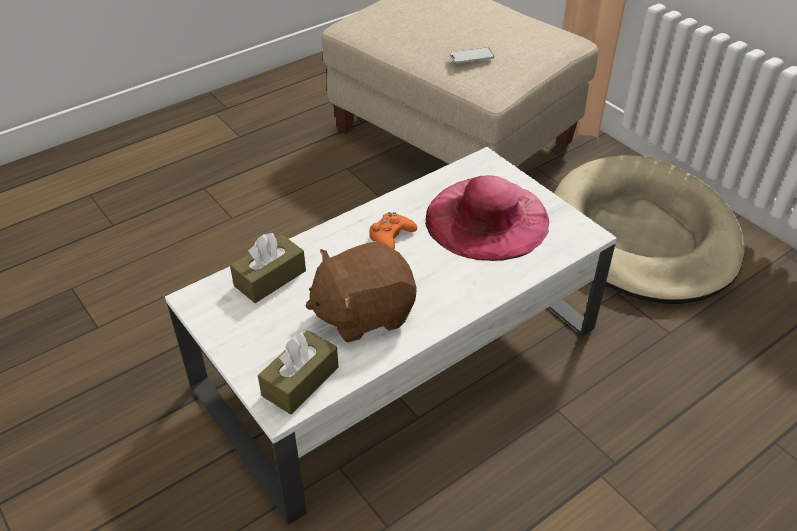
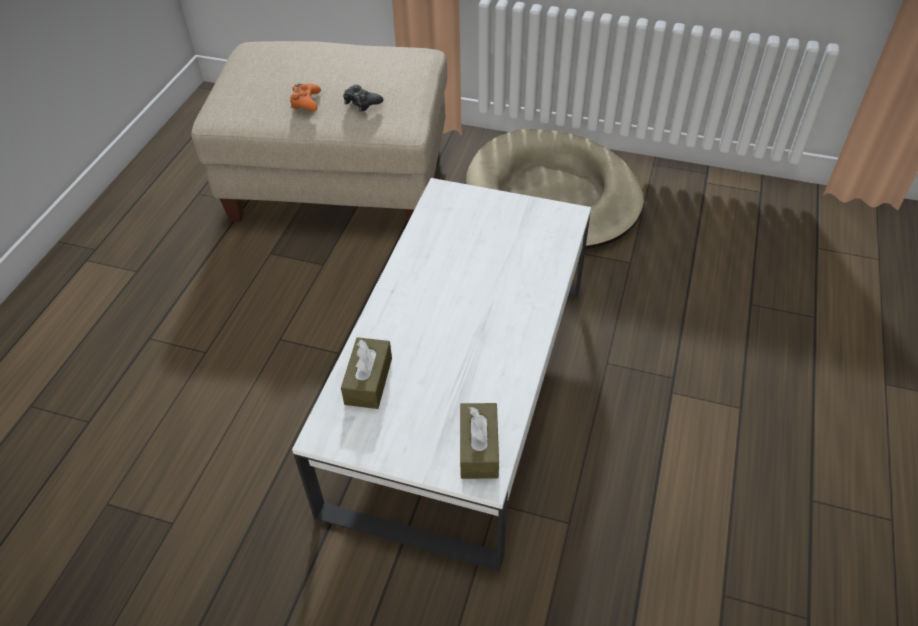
camera: 35 degrees left, 5 degrees up
brown plush toy [305,241,417,343] -> none
orange game controller [369,212,417,250] -> orange game controller moved to [290,84,321,111]
pink hat [425,175,549,261] -> none
phone [450,47,494,64] -> black game controller [343,85,384,112]

